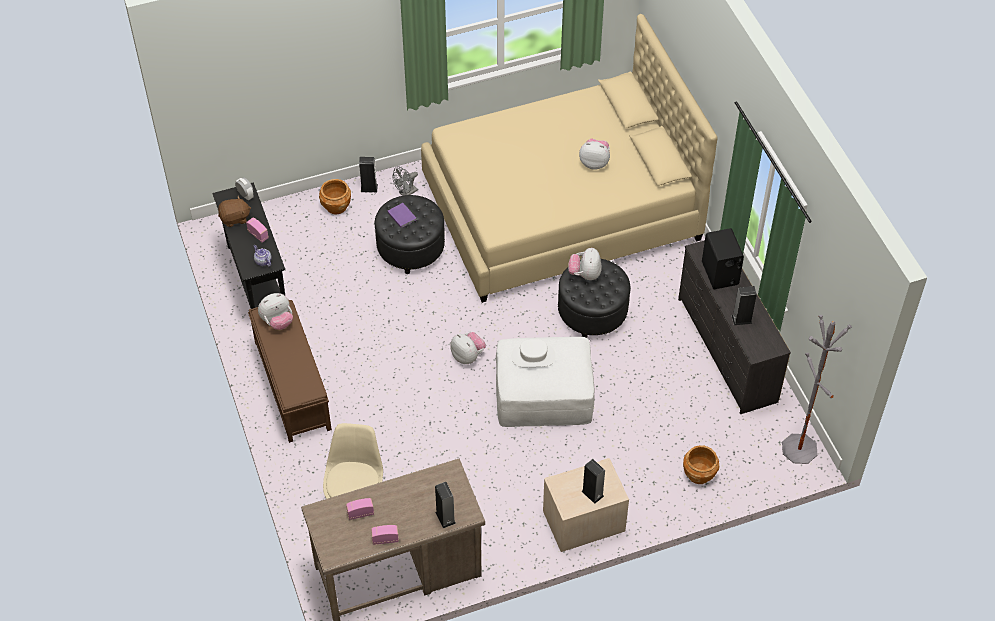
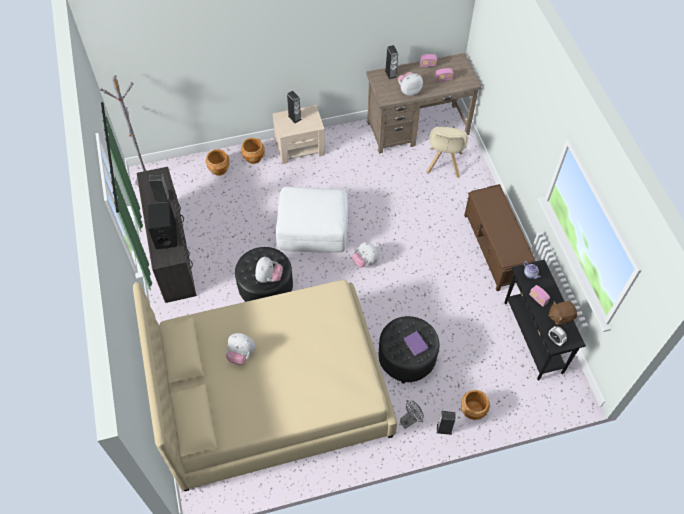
camera: 175 degrees left, 5 degrees up
plush toy [258,293,293,330] -> plush toy moved to [398,72,423,96]
white hat [511,339,556,367] -> none
none -> brown planter [241,138,265,164]

